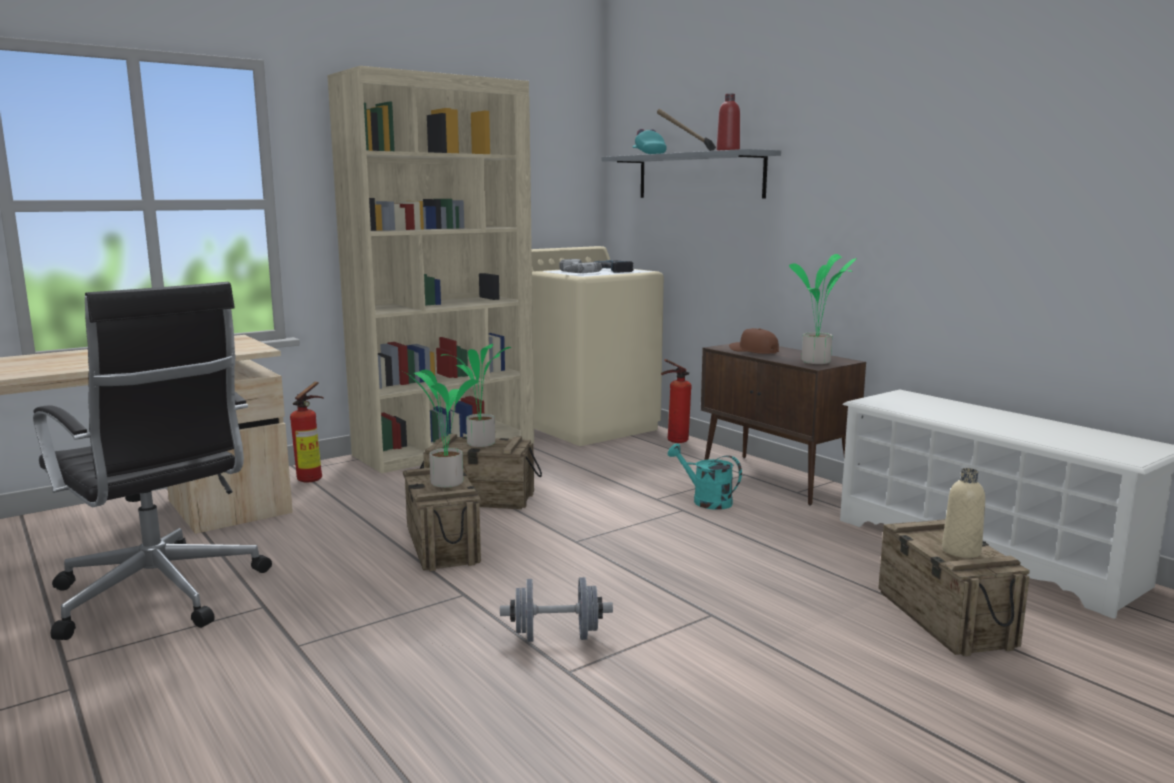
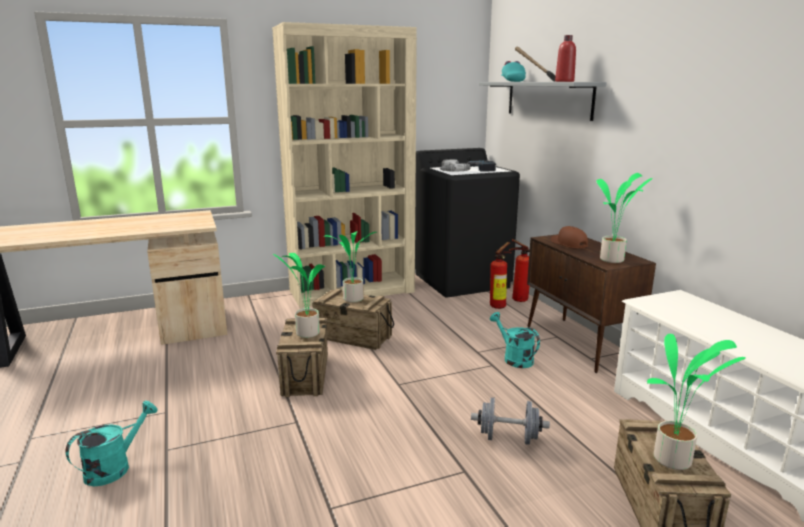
camera: 15 degrees right, 5 degrees up
black office chair [33,282,272,640] -> none
fire extinguisher [290,382,324,482] -> fire extinguisher moved to [490,242,512,309]
grey dumbbell [500,577,613,642] -> grey dumbbell moved to [471,397,550,445]
beige washing machine [532,246,664,446] -> black washing machine [415,148,520,297]
beige bottle [942,468,985,558] -> potted plant [647,334,746,470]
none -> turquoise watering can [66,401,158,486]

